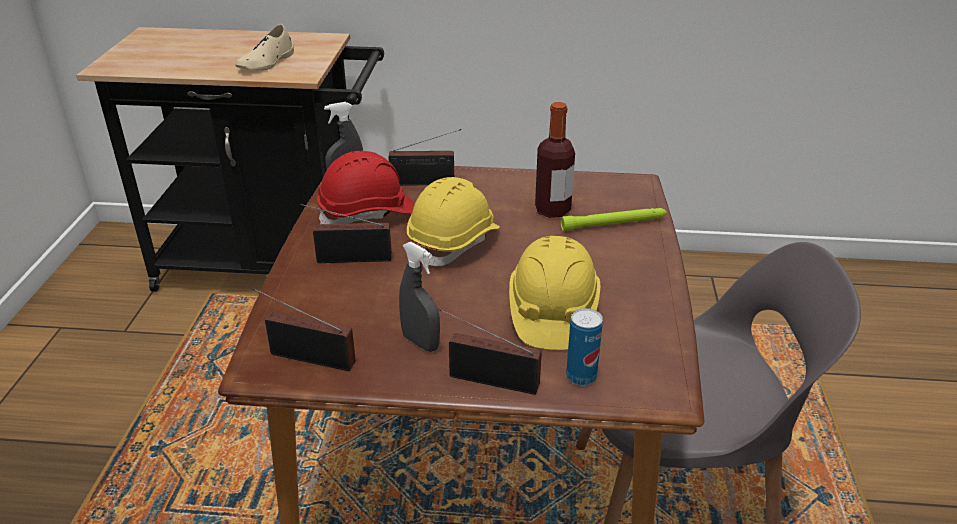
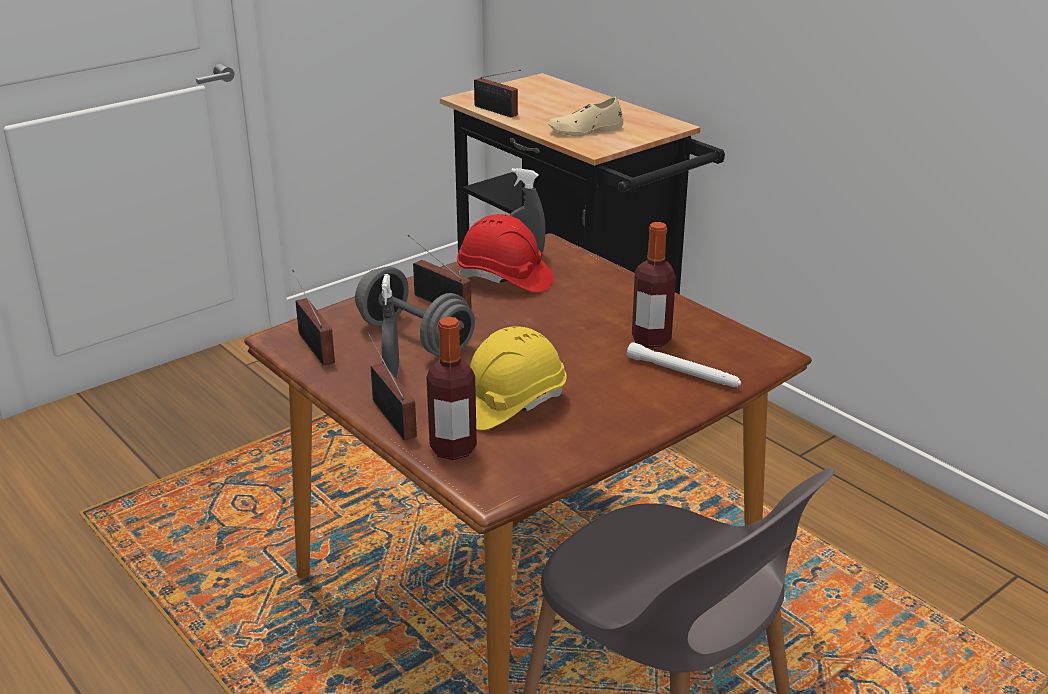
camera: 45 degrees right, 5 degrees down
radio [388,129,461,185] -> radio moved to [474,70,521,117]
yellow hard hat [407,177,500,268] -> none
green flashlight [561,208,667,231] -> white flashlight [627,342,741,387]
can [566,308,603,385] -> bottle [426,317,477,460]
none -> grey dumbbell [355,266,475,356]

